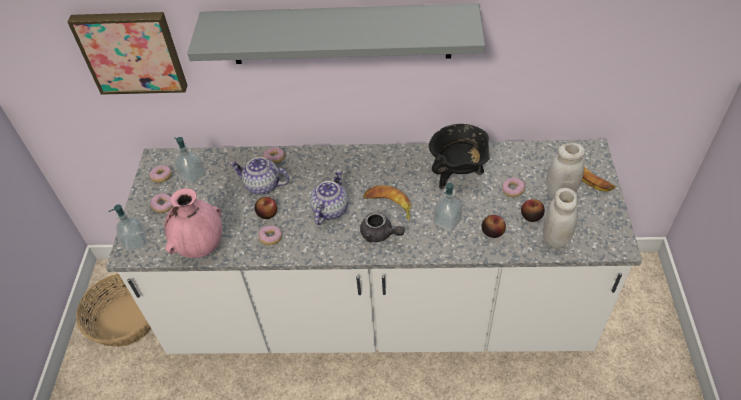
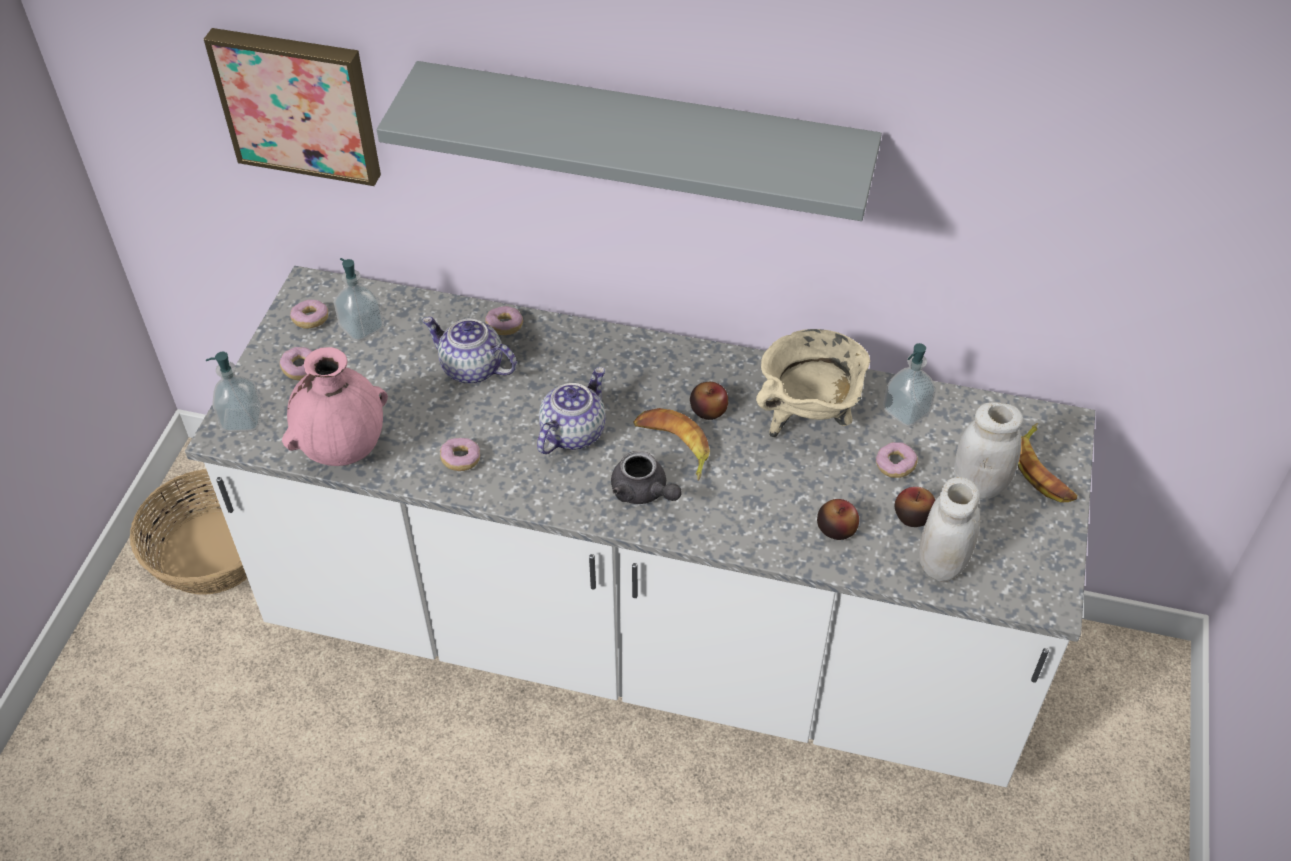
camera: 10 degrees right, 0 degrees up
apple [255,197,277,219] -> apple moved to [690,382,728,420]
black cooking pot [429,124,490,189] -> beige cooking pot [756,329,870,437]
soap dispenser [433,183,463,231] -> soap dispenser moved to [883,343,936,427]

